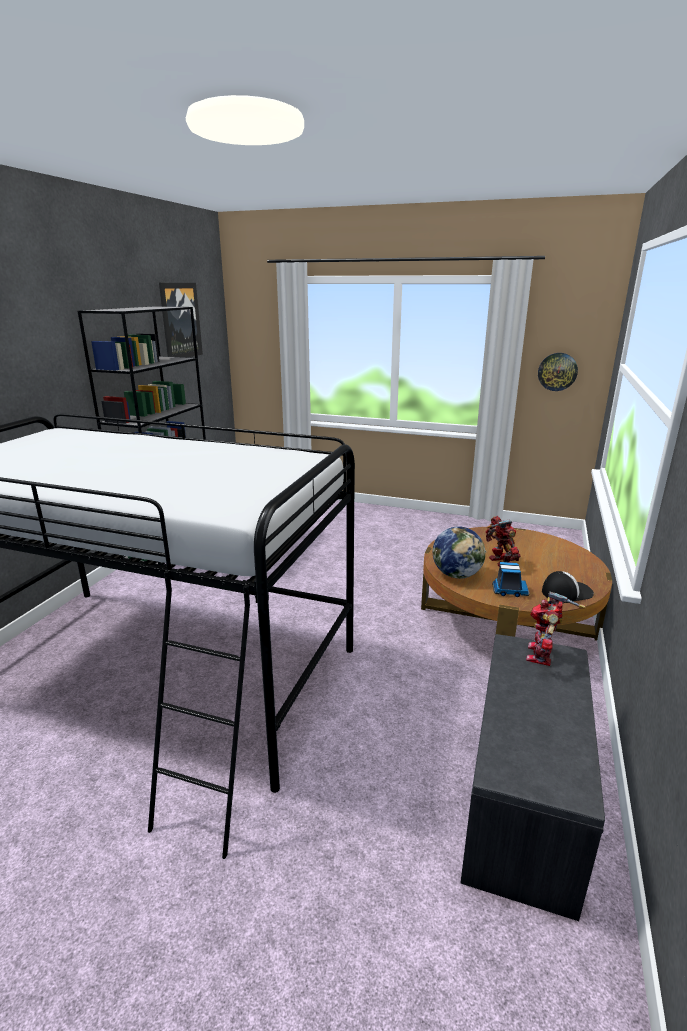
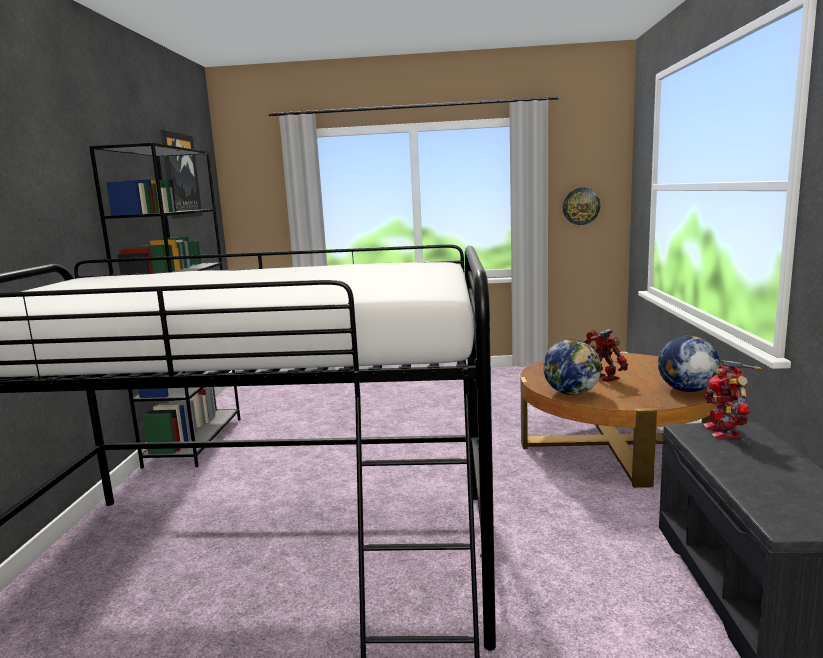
camera: 15 degrees left, 10 degrees down
toy truck [492,562,529,597] -> none
cap [542,571,594,603] -> globe [658,336,720,392]

